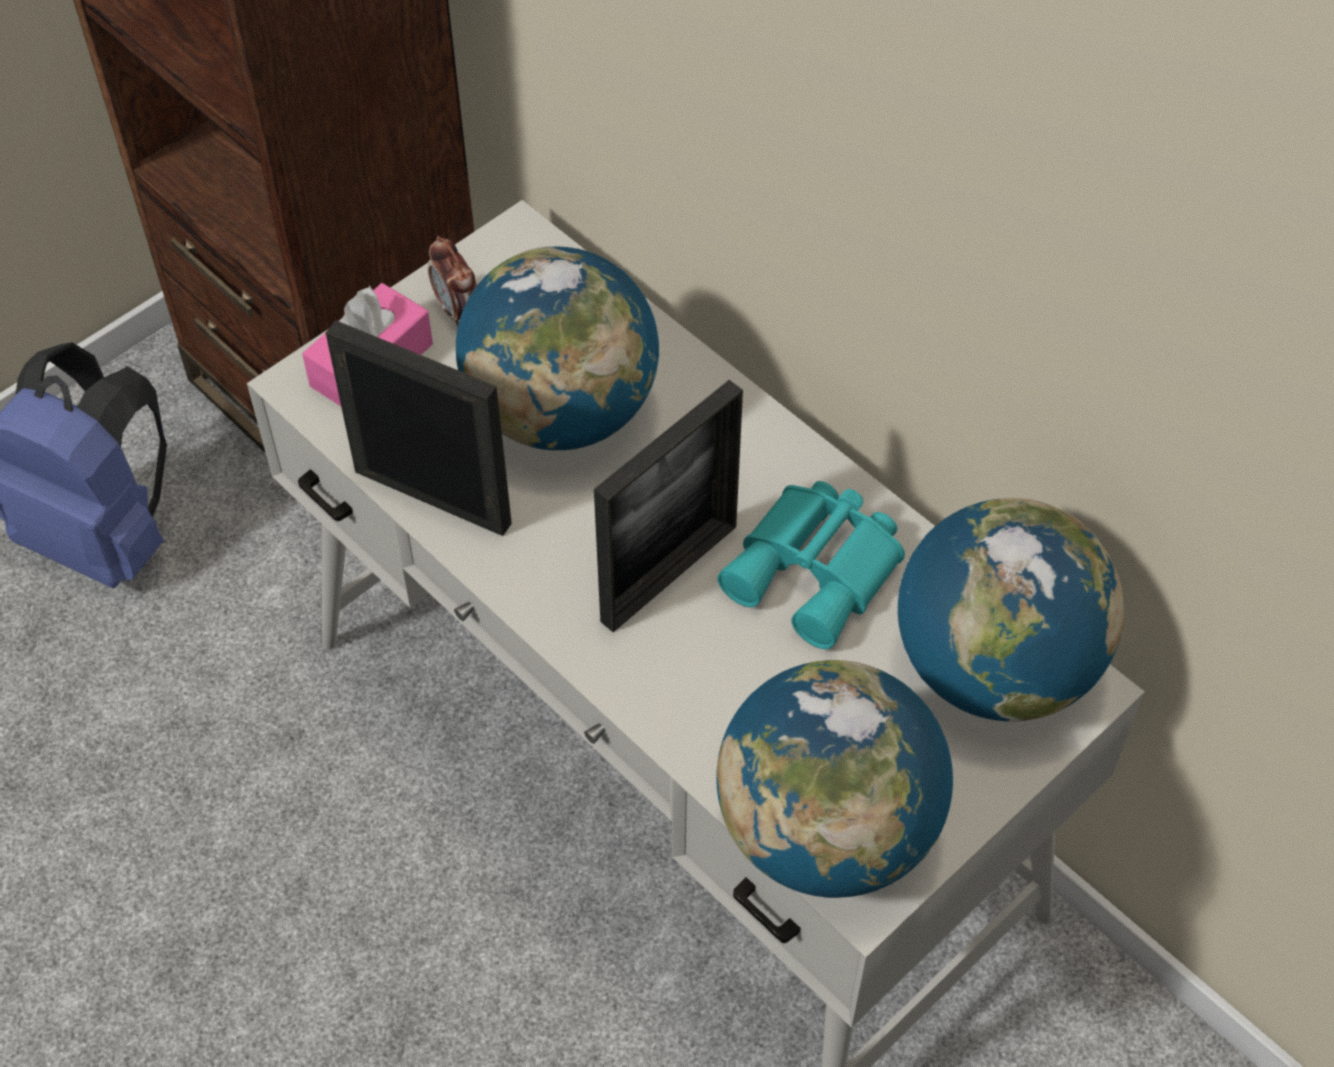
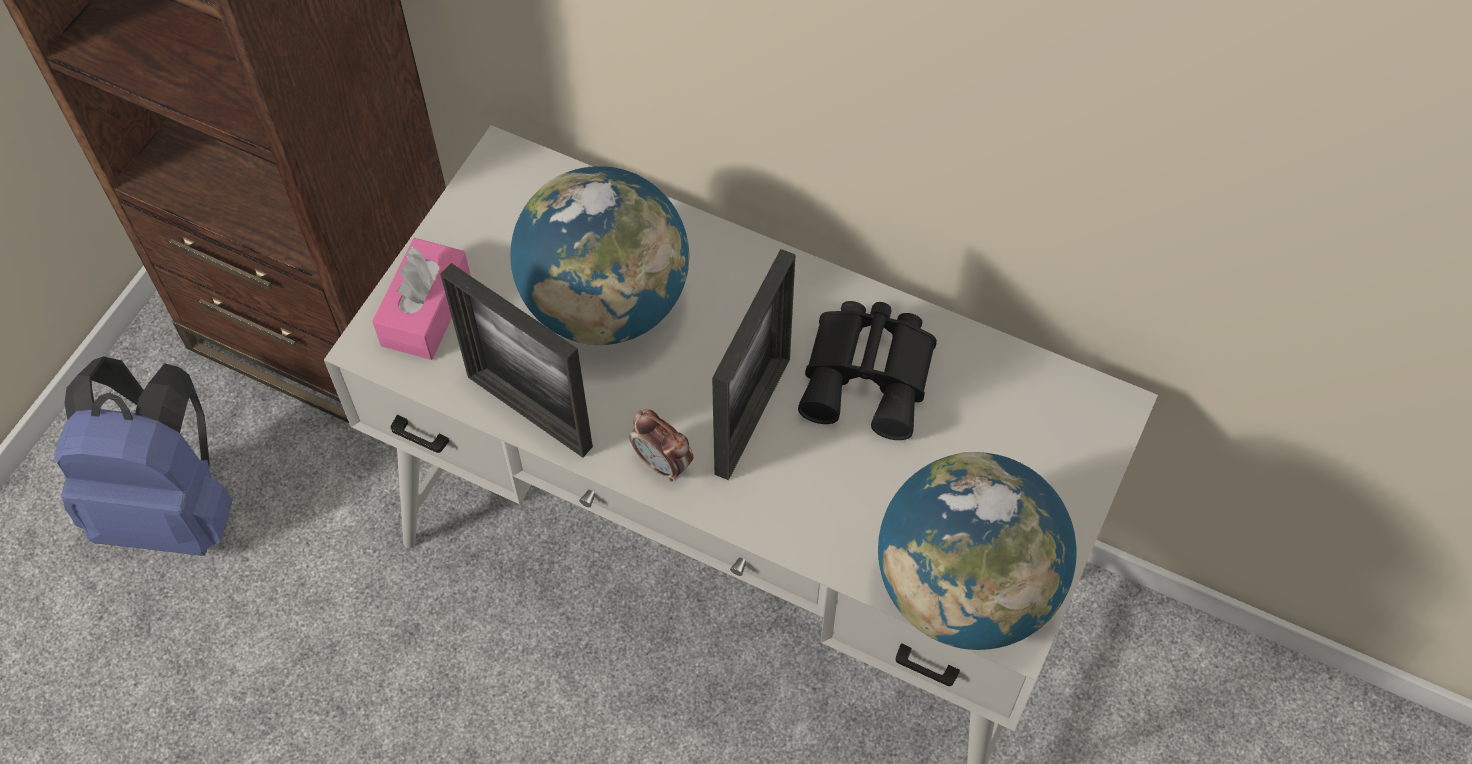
camera: 20 degrees left, 5 degrees up
picture frame [326,320,512,536] -> picture frame turned 150 degrees counterclockwise [440,263,593,458]
alarm clock [428,236,477,327] -> alarm clock moved to [629,409,693,482]
turquoise binoculars [717,481,905,649] -> black binoculars [798,301,937,440]
globe [898,498,1124,722] -> none

